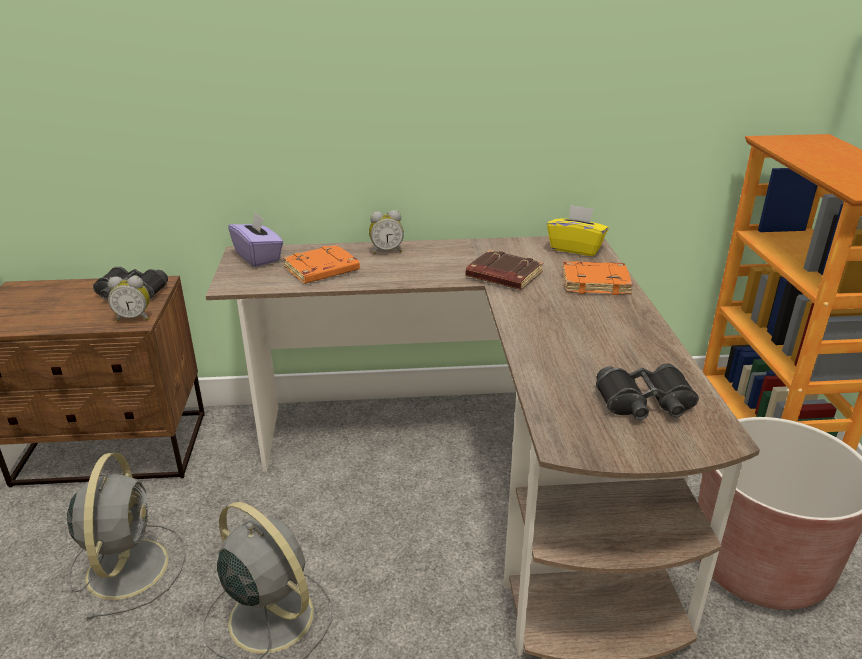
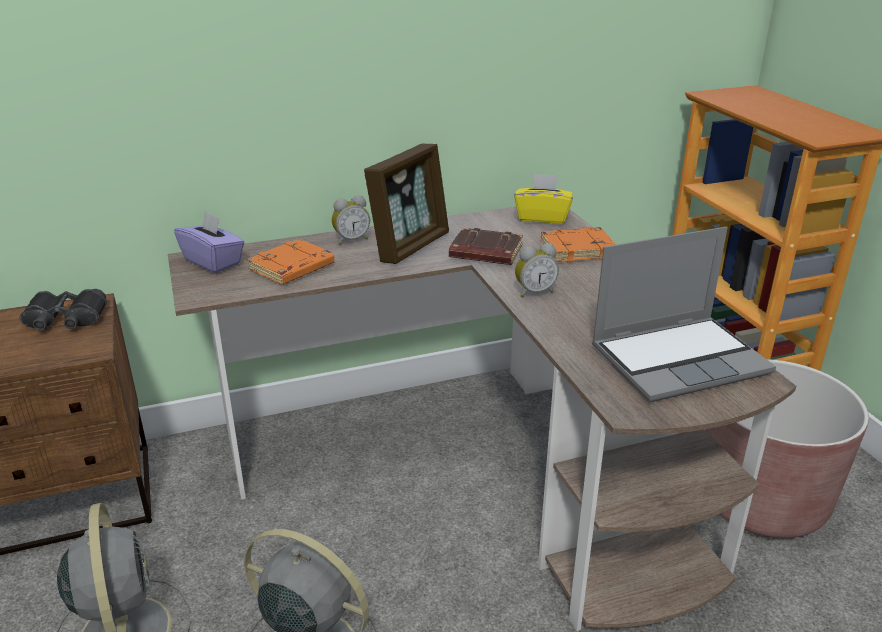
camera: 15 degrees left, 0 degrees up
alarm clock [108,276,150,321] -> alarm clock moved to [515,243,559,298]
black binoculars [596,363,699,420] -> laptop [592,227,776,402]
none -> picture frame [364,144,449,264]

